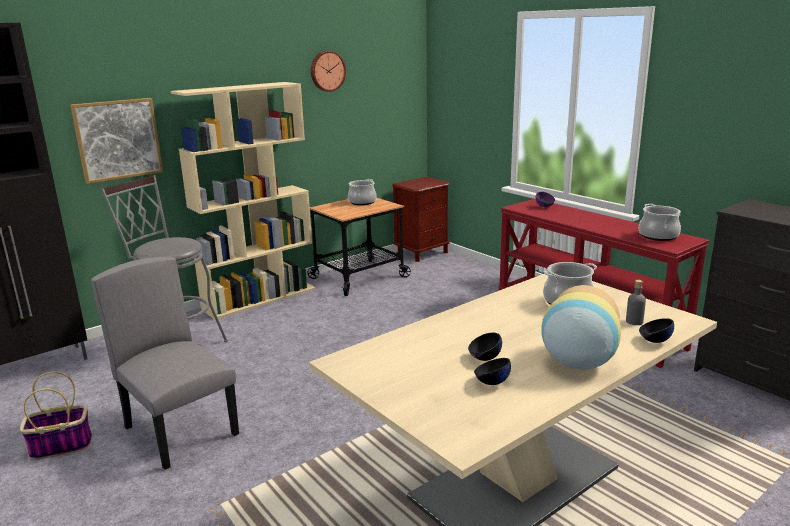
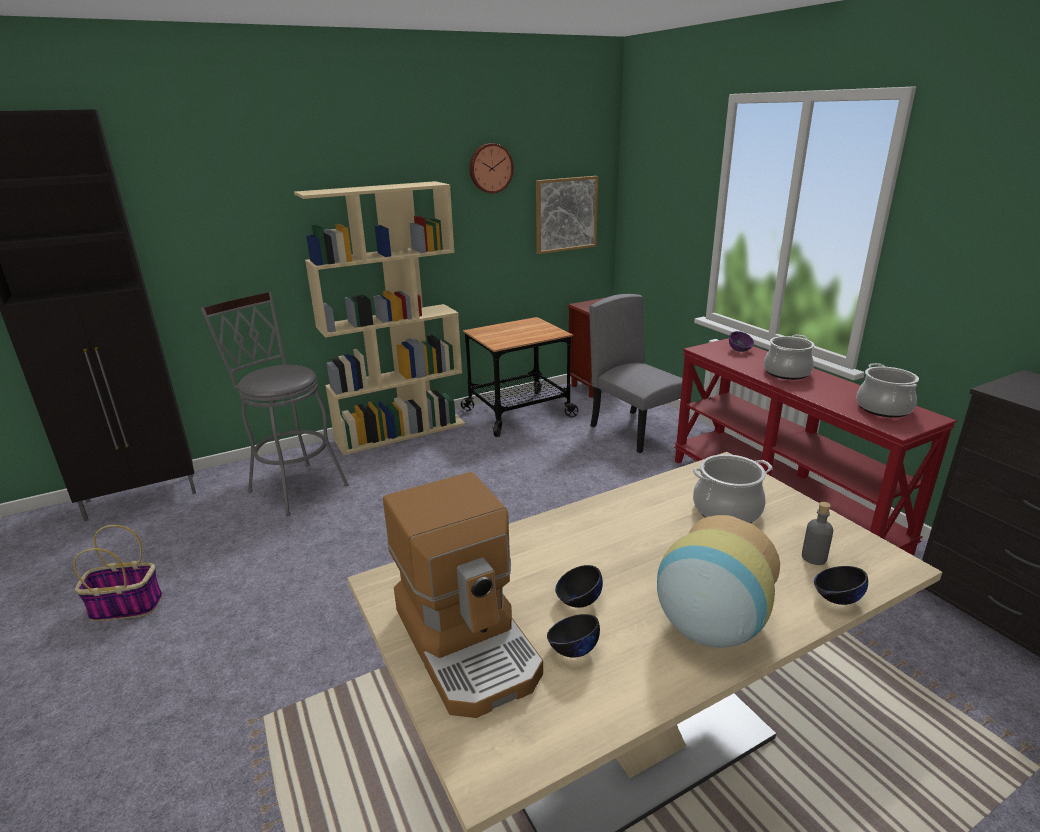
camera: 10 degrees right, 5 degrees up
picture [70,98,163,184] -> picture moved to [536,176,598,254]
grey chair [91,257,239,470] -> grey chair moved to [589,294,693,453]
cooking pot [348,179,377,205] -> cooking pot moved to [764,335,814,380]
none -> coffee machine [383,472,543,718]

